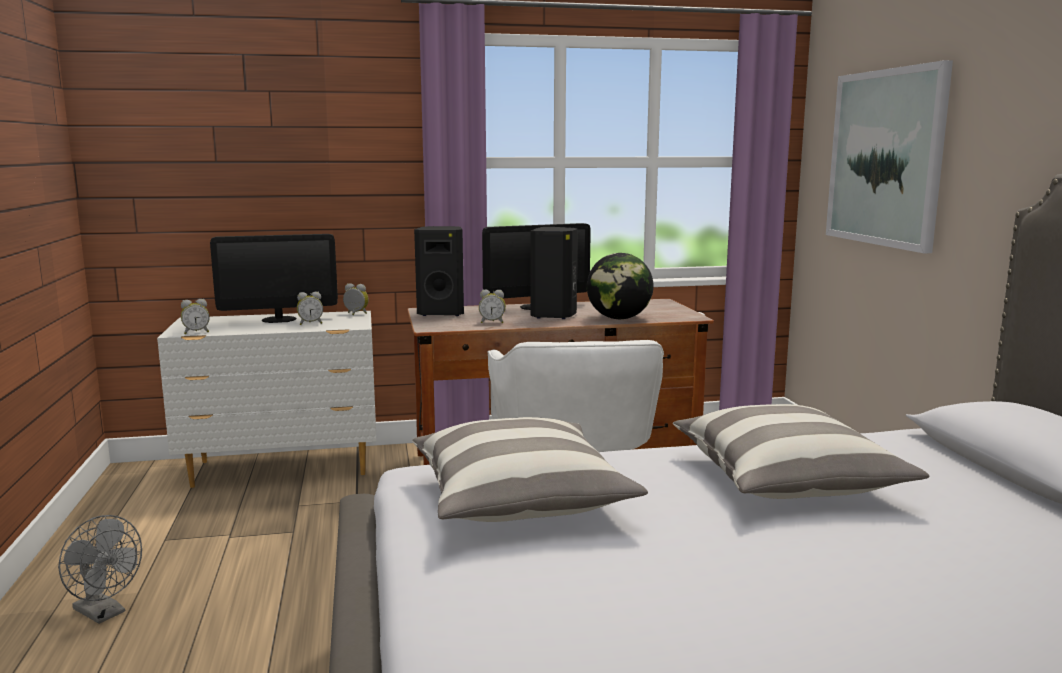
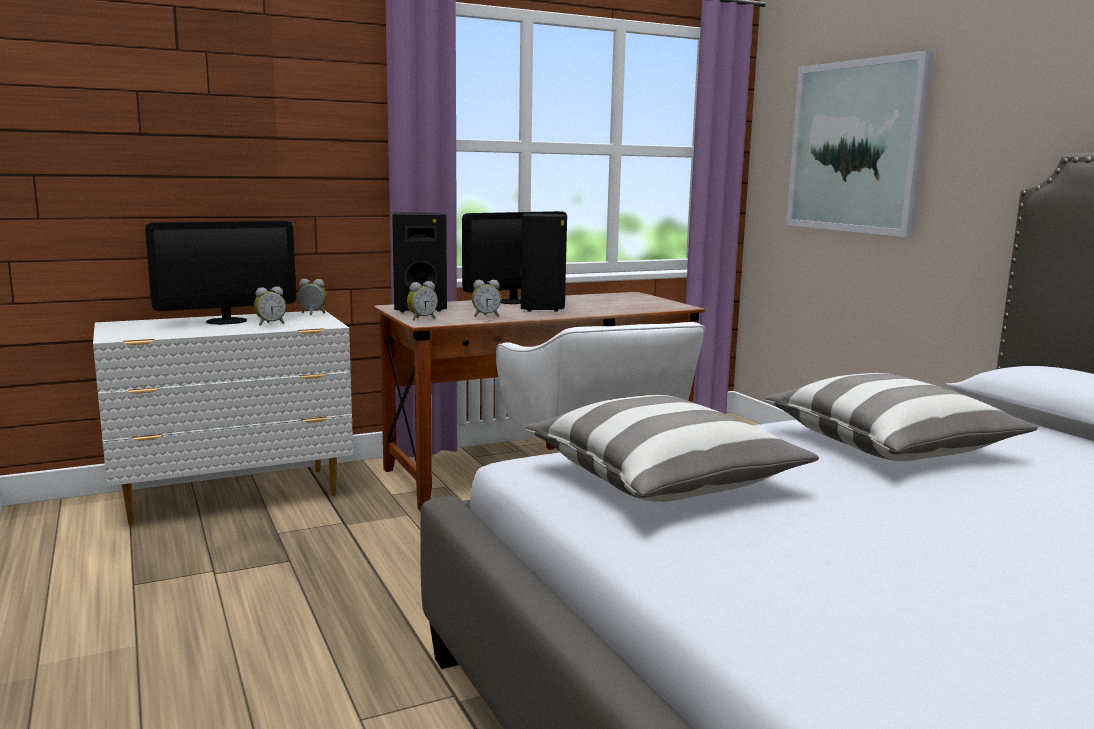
camera: 15 degrees left, 0 degrees up
grey fan [58,515,142,624] -> none
alarm clock [181,299,210,334] -> alarm clock moved to [407,281,438,321]
globe [587,253,654,319] -> none

